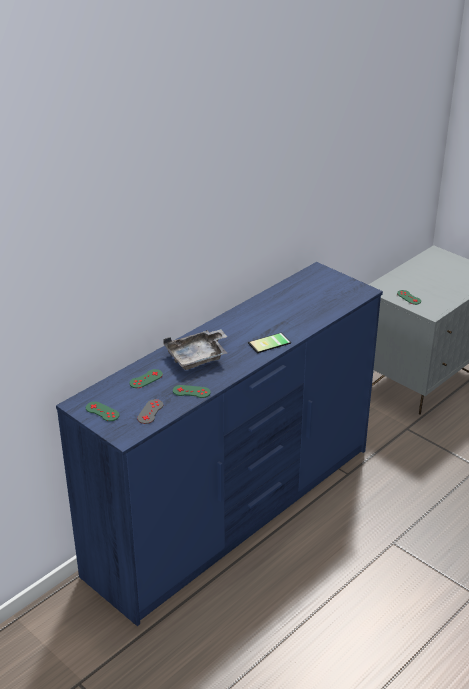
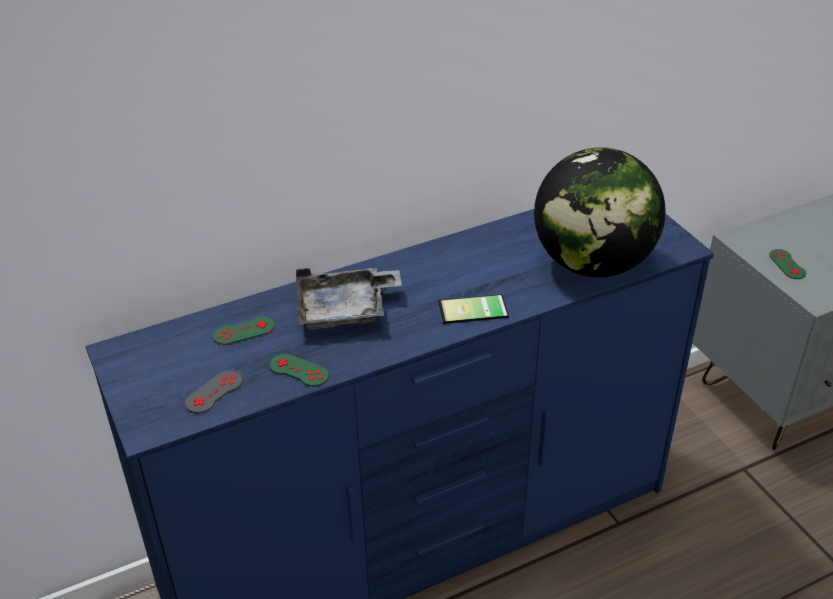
camera: 20 degrees right, 5 degrees up
green game controller [86,402,120,421] -> none
none -> globe [534,147,666,277]

